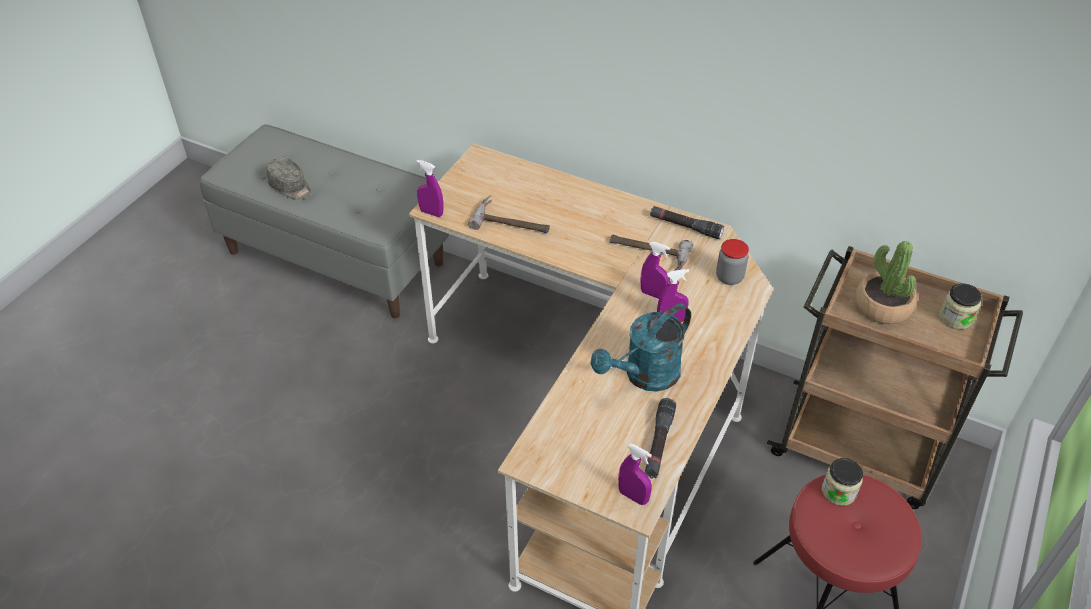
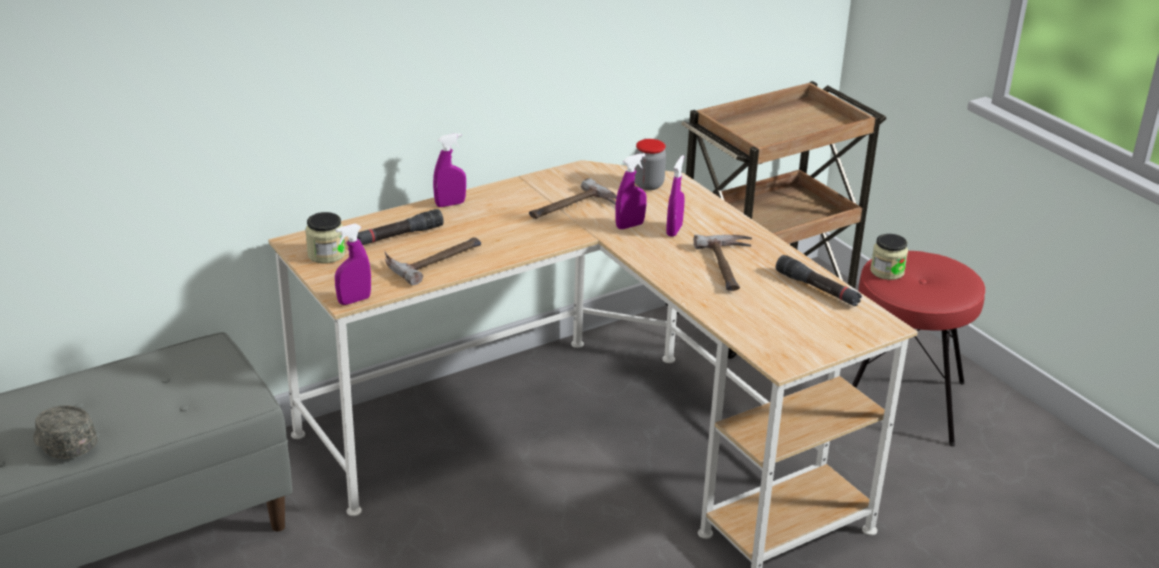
camera: 60 degrees left, 15 degrees down
grey cap [267,158,311,200] -> grey cap turned 120 degrees counterclockwise [33,405,98,459]
turquoise watering can [591,304,691,392] -> hammer [694,235,752,291]
purple spray bottle [618,443,652,505] -> purple spray bottle moved to [433,133,466,207]
black flashlight [650,206,724,239] -> black flashlight moved to [357,209,444,245]
potted plant [855,241,917,325] -> none
jar [939,283,982,329] -> jar moved to [305,212,345,263]

